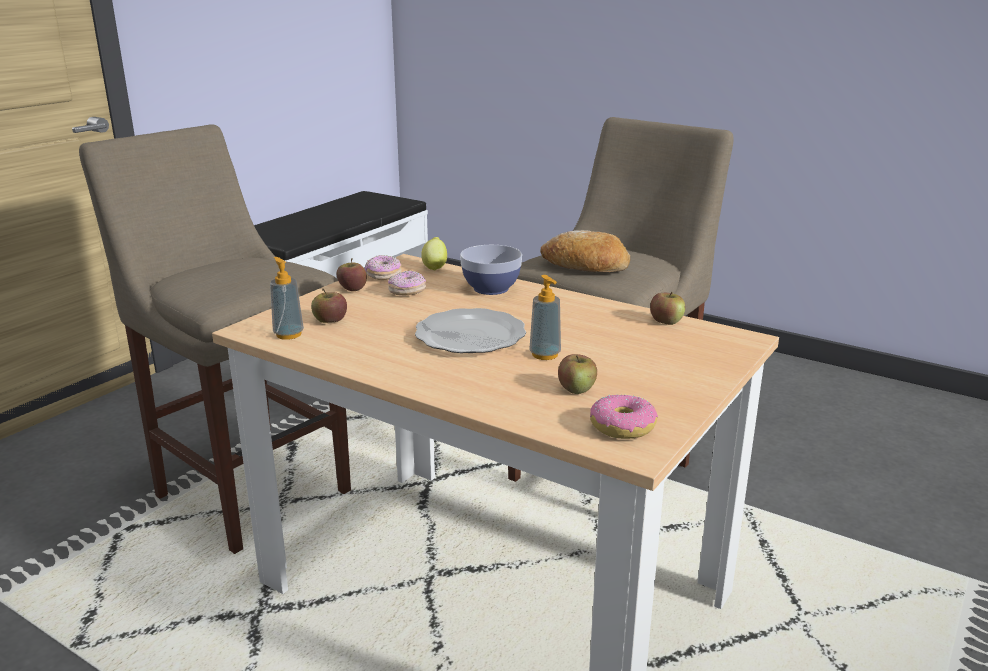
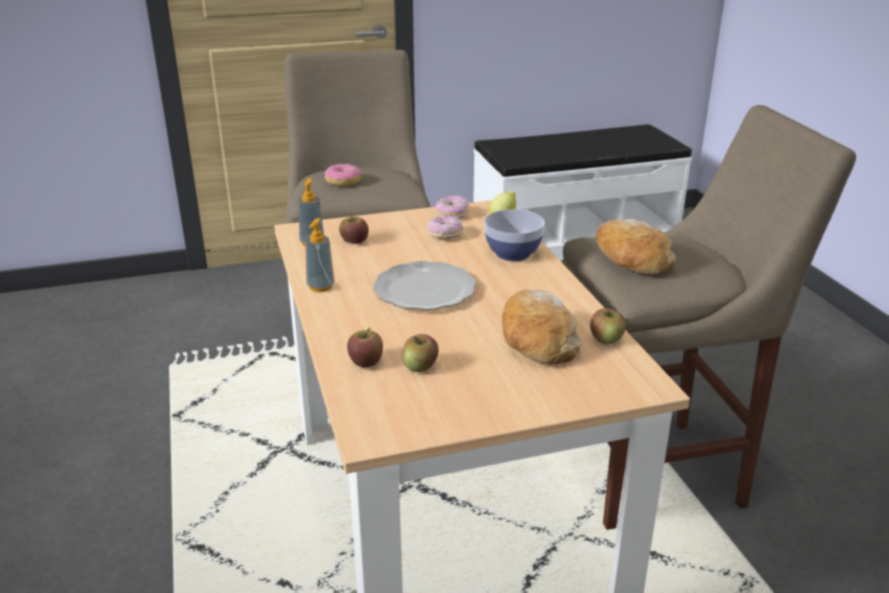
camera: 40 degrees right, 5 degrees up
apple [337,258,367,291] -> apple moved to [347,328,383,367]
soap dispenser [529,275,561,360] -> soap dispenser moved to [305,218,335,292]
donut [590,395,658,439] -> donut moved to [325,164,362,186]
none -> bread [502,289,582,365]

